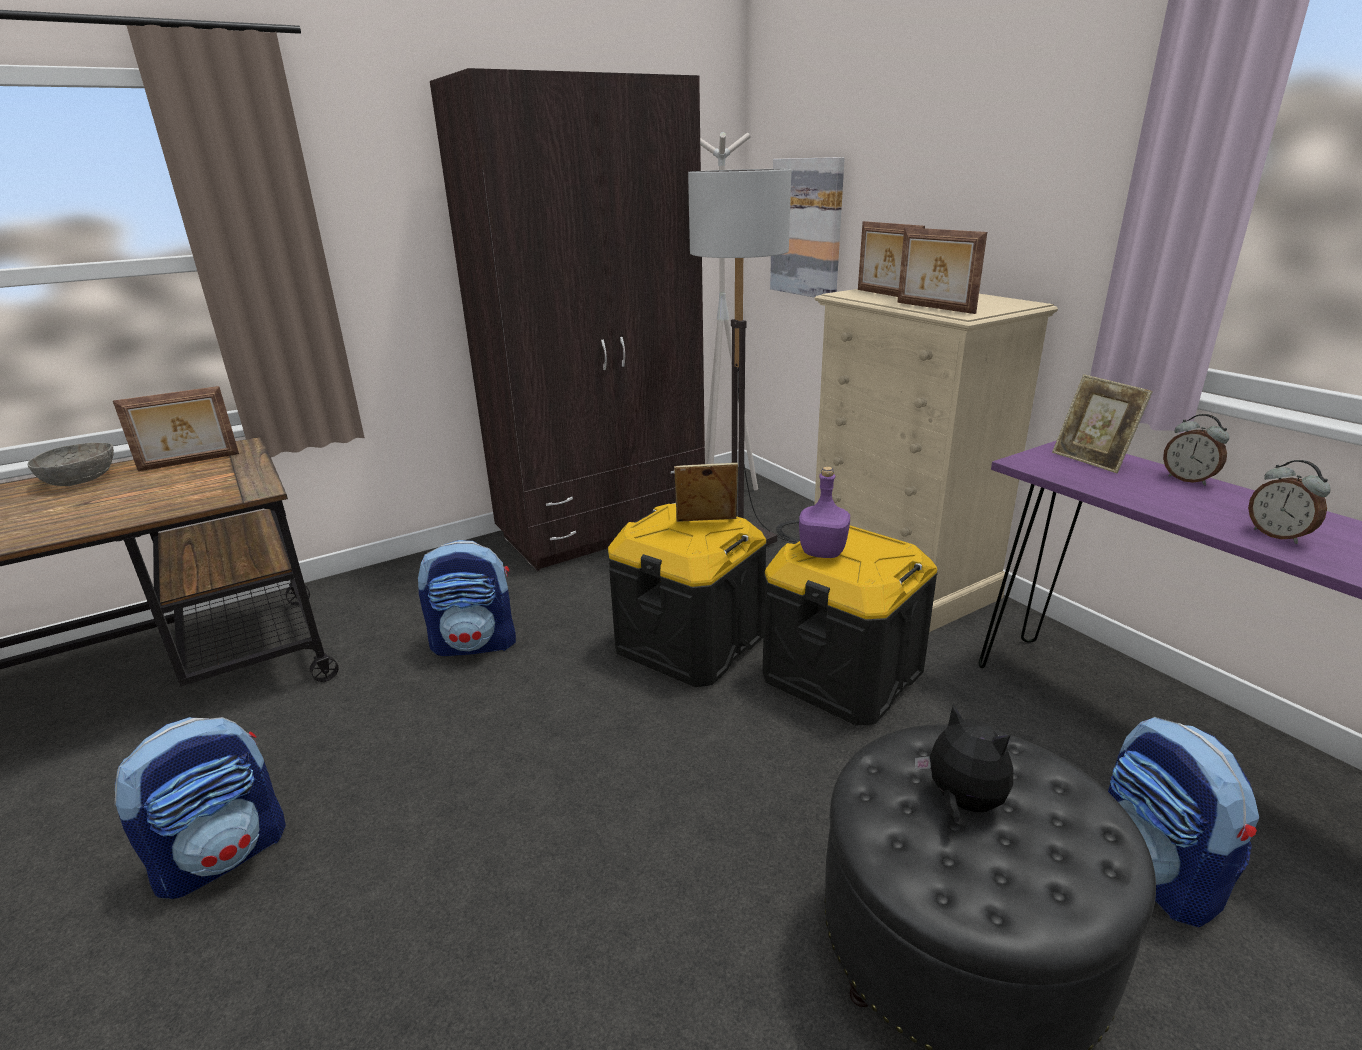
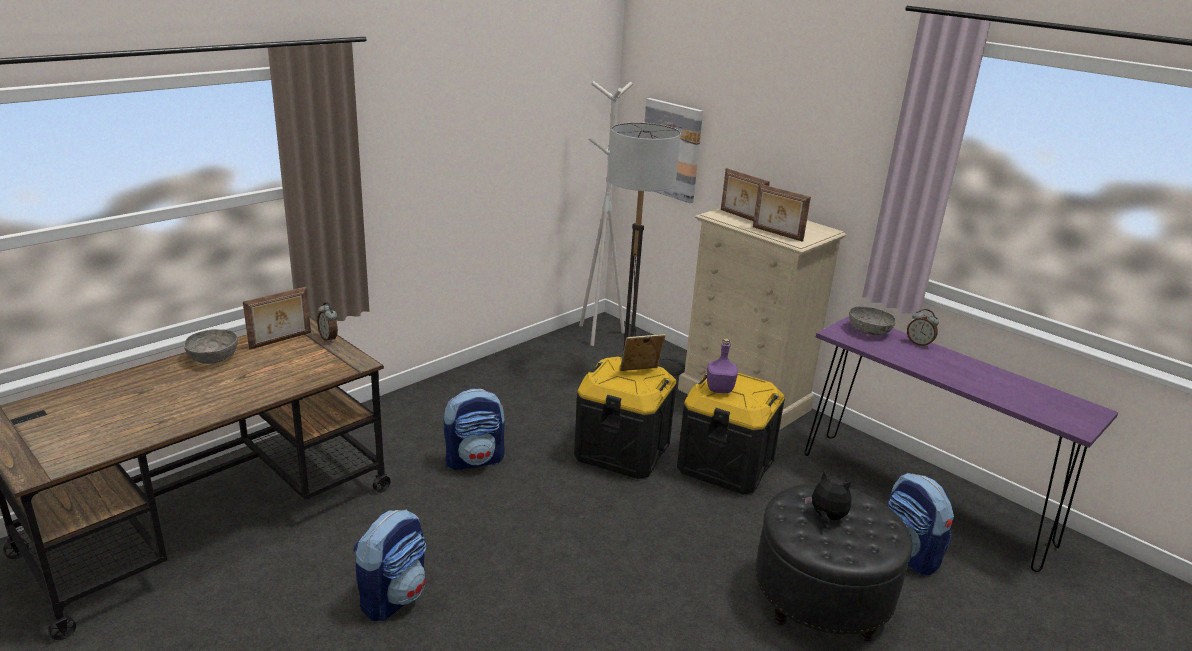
camera: 15 degrees left, 0 degrees up
brown wardrobe [430,68,705,571] -> none
picture frame [1052,374,1153,473] -> grey bowl [849,306,896,335]
alarm clock [1248,460,1331,544] -> alarm clock moved to [317,302,338,343]

